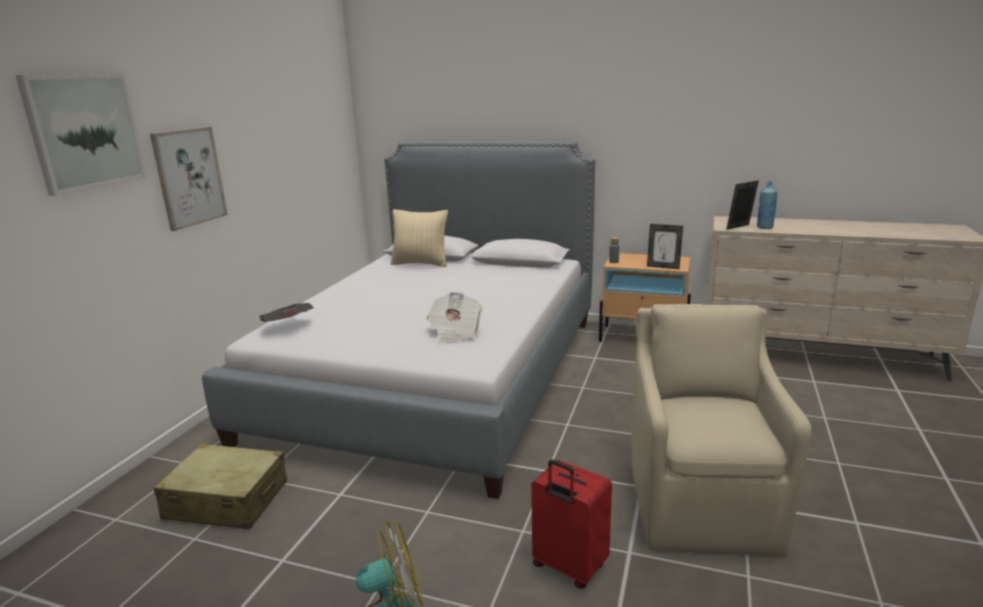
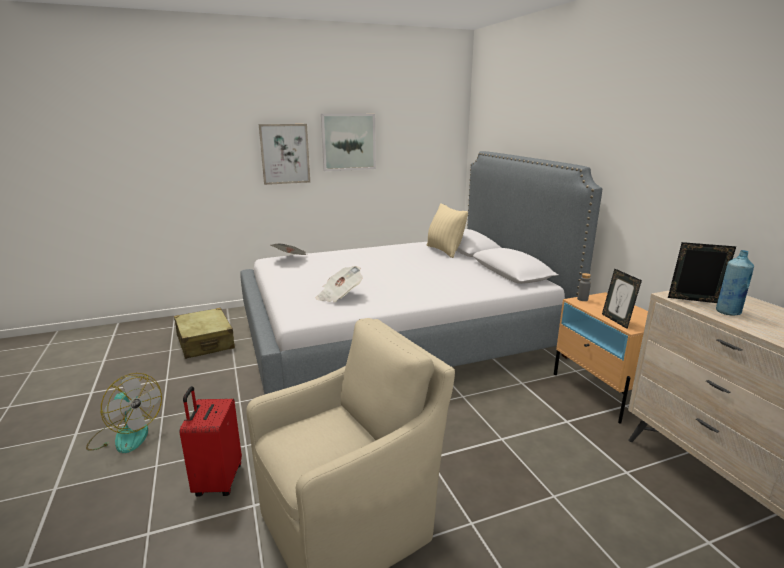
camera: 50 degrees right, 0 degrees up
picture [15,73,147,196] -> picture moved to [321,114,376,171]

